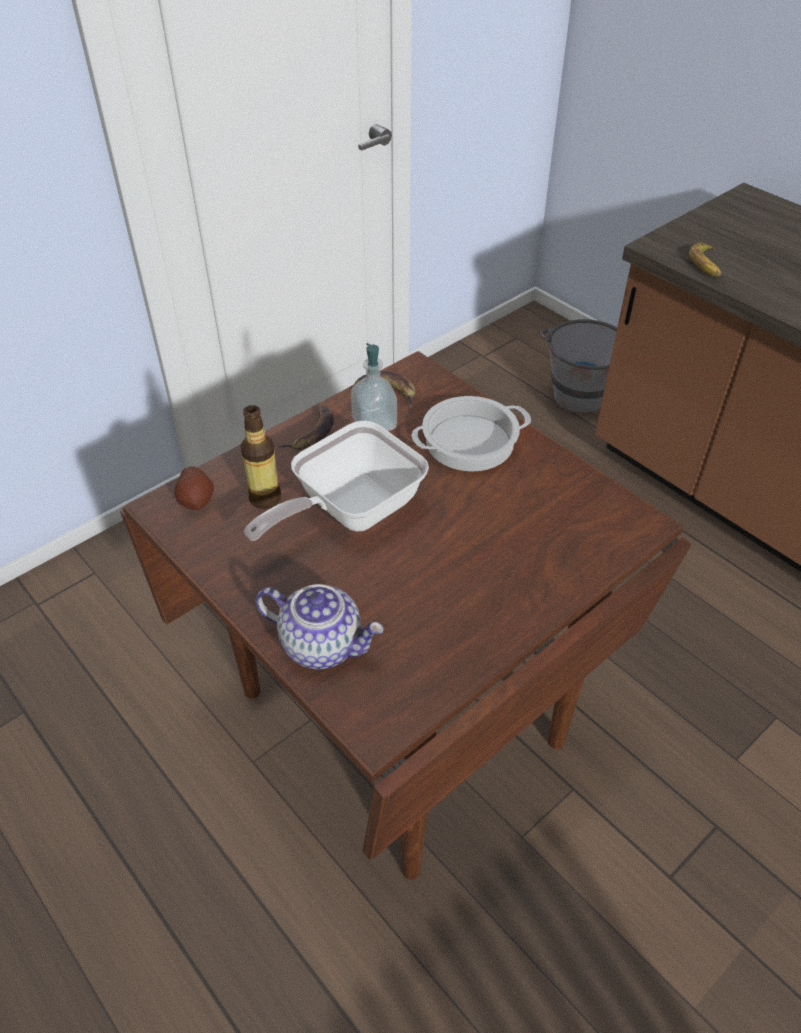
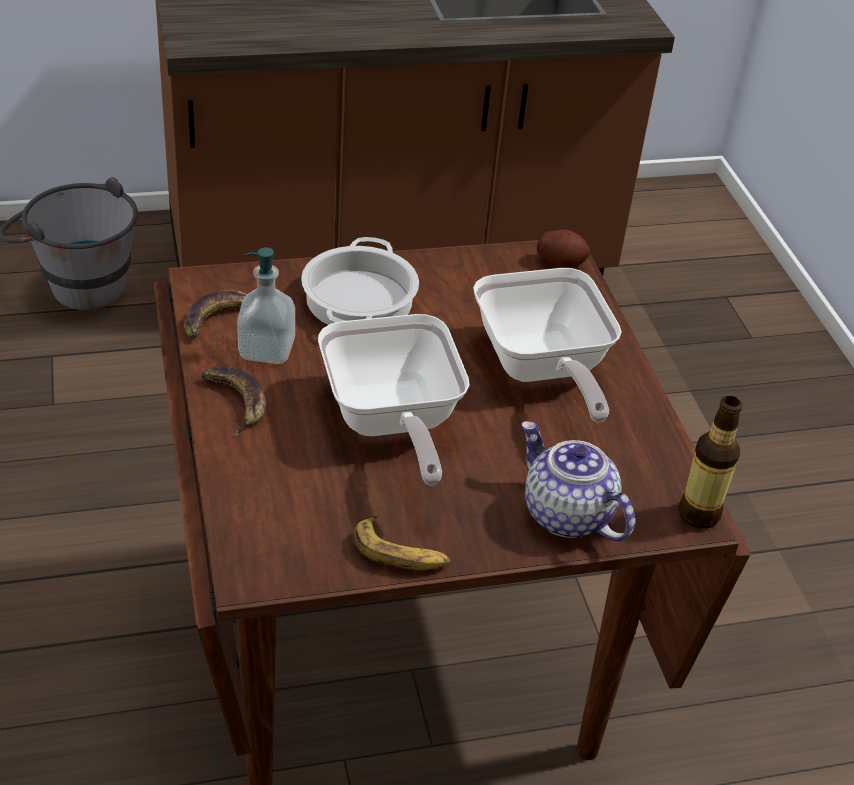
camera: 65 degrees left, 5 degrees down
potato [174,466,214,510] -> potato moved to [537,230,590,268]
bottle [241,405,281,509] -> bottle moved to [678,396,743,529]
teapot [256,584,384,669] -> teapot turned 90 degrees counterclockwise [521,421,635,541]
banana [689,243,721,277] -> banana moved to [354,515,450,570]
none -> frying pan [473,268,622,423]

